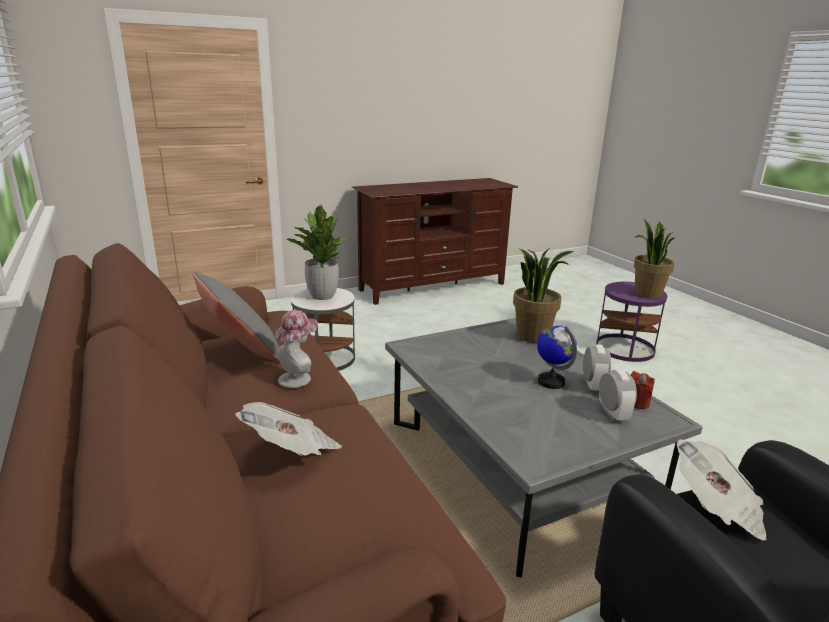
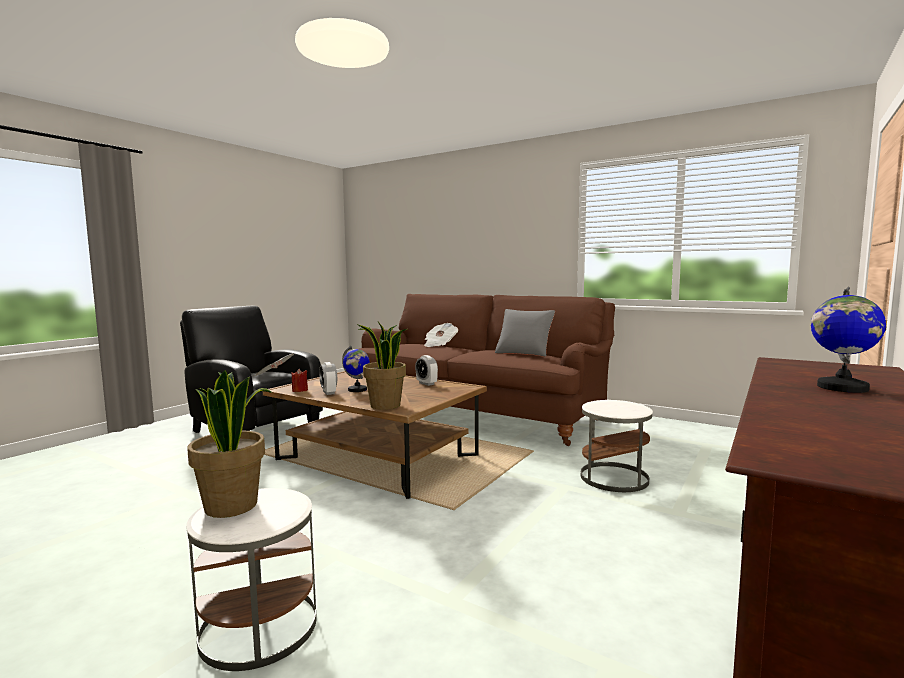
camera: 150 degrees right, 15 degrees down
hat [275,310,318,388] -> none
potted plant [287,204,347,300] -> none
grey coffee table [385,318,703,577] -> brown coffee table [263,371,487,499]
purple side table [596,282,668,362] -> white side table [186,488,317,671]
alarm clock [599,369,637,422] -> alarm clock moved to [415,355,438,386]
none -> globe [811,287,886,393]

